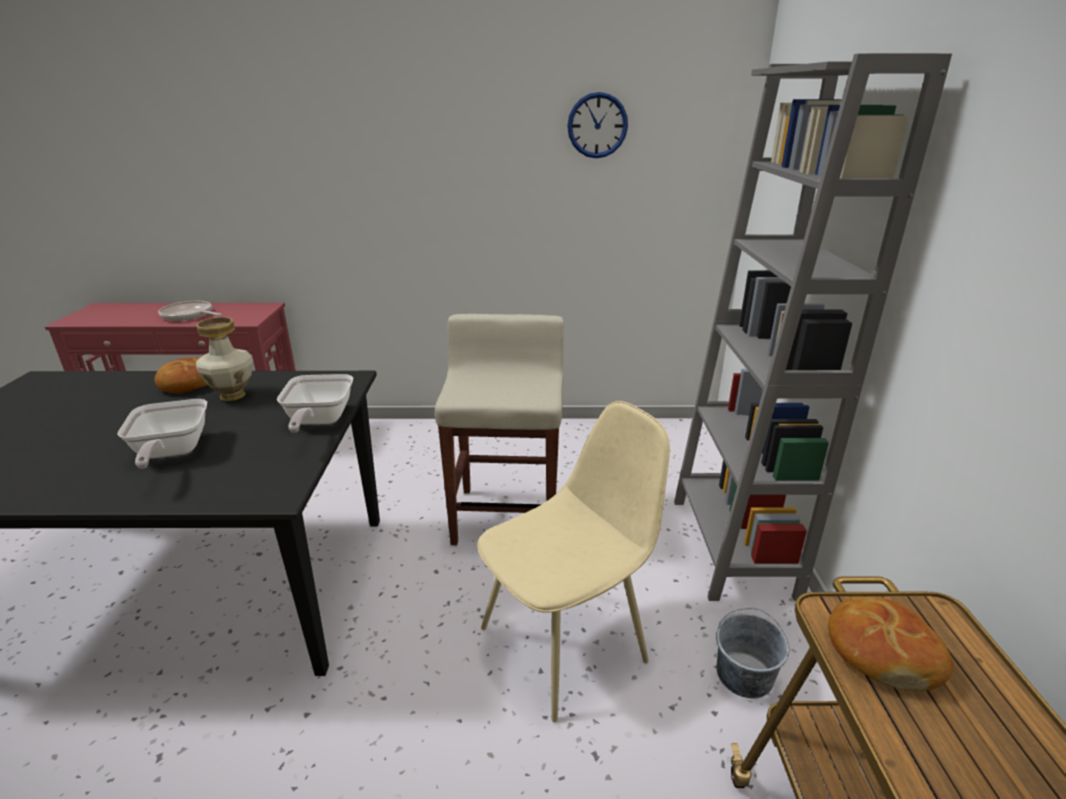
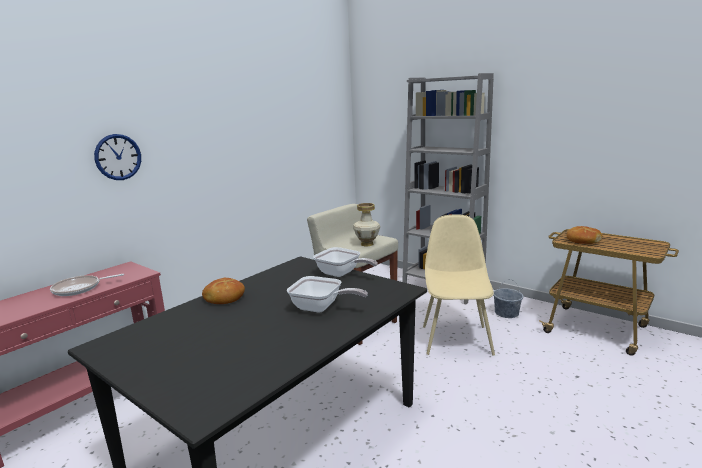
camera: 50 degrees left, 10 degrees down
vase [196,317,253,401] -> vase moved to [353,203,380,246]
wall clock [567,92,628,158] -> wall clock moved to [94,134,141,180]

